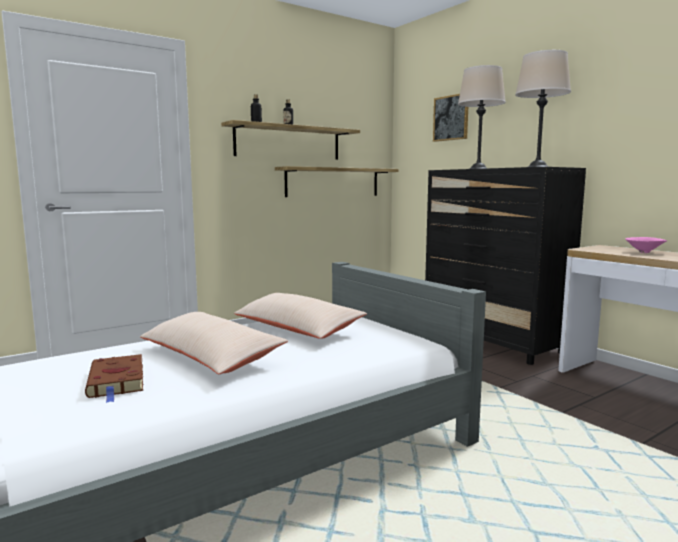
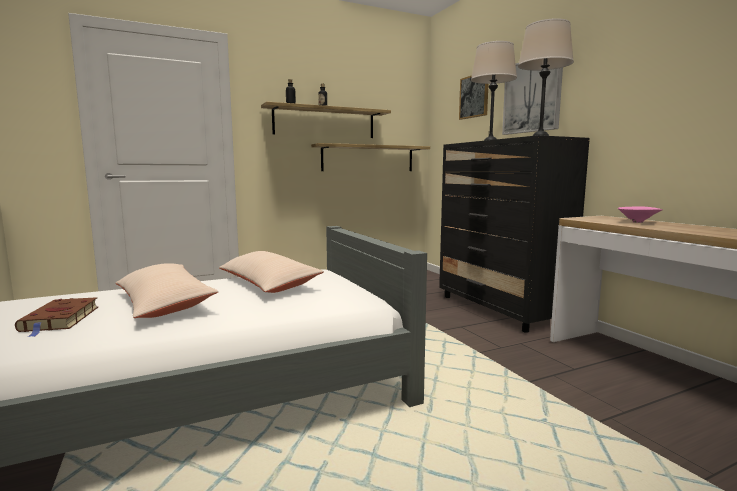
camera: 10 degrees right, 0 degrees up
none -> picture [502,63,563,135]

